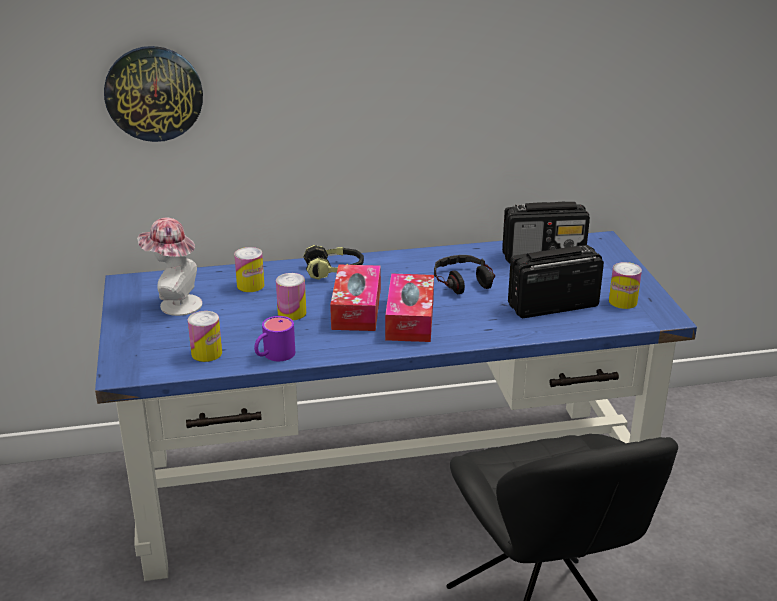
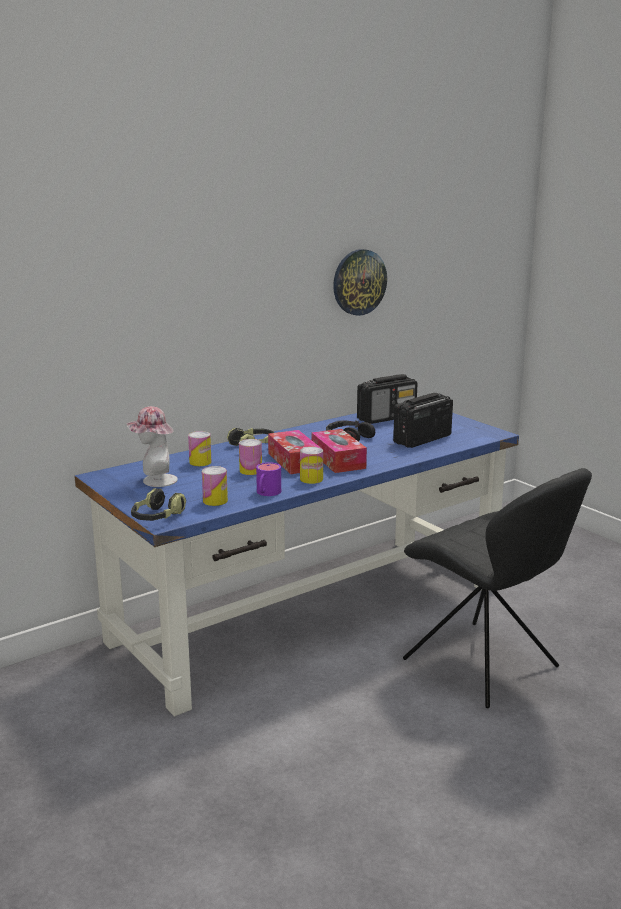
camera: 25 degrees left, 10 degrees down
wall clock [104,46,203,142] -> wall clock moved to [333,249,387,316]
can [609,262,642,309] -> can moved to [300,447,323,484]
none -> headphones [131,489,186,521]

